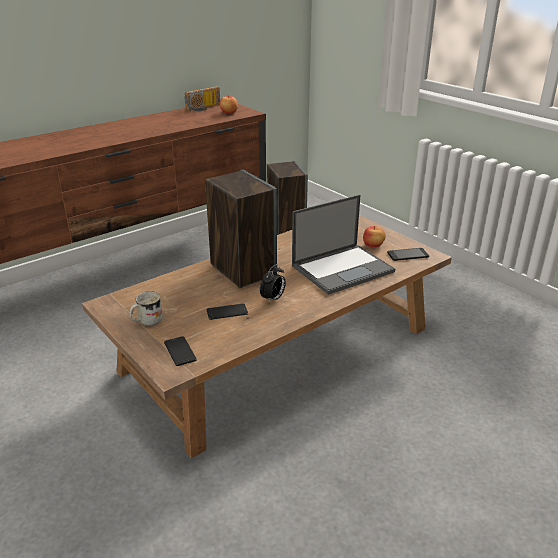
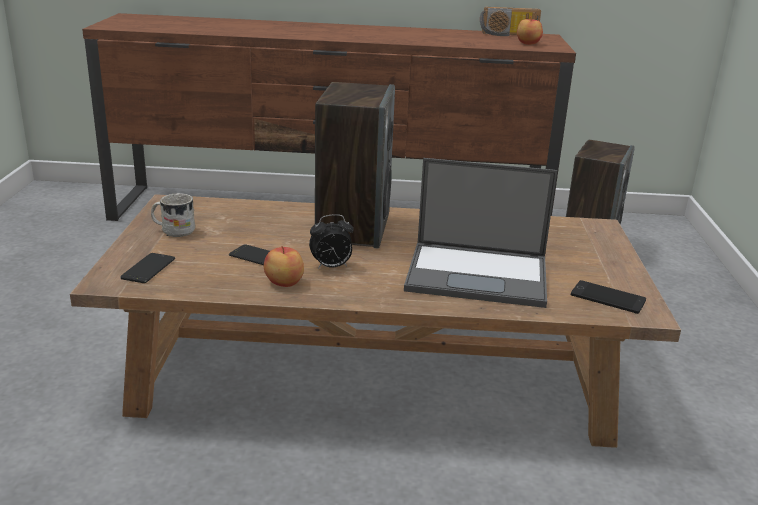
camera: 40 degrees right, 5 degrees down
apple [363,226,386,247] -> apple moved to [264,246,304,287]

